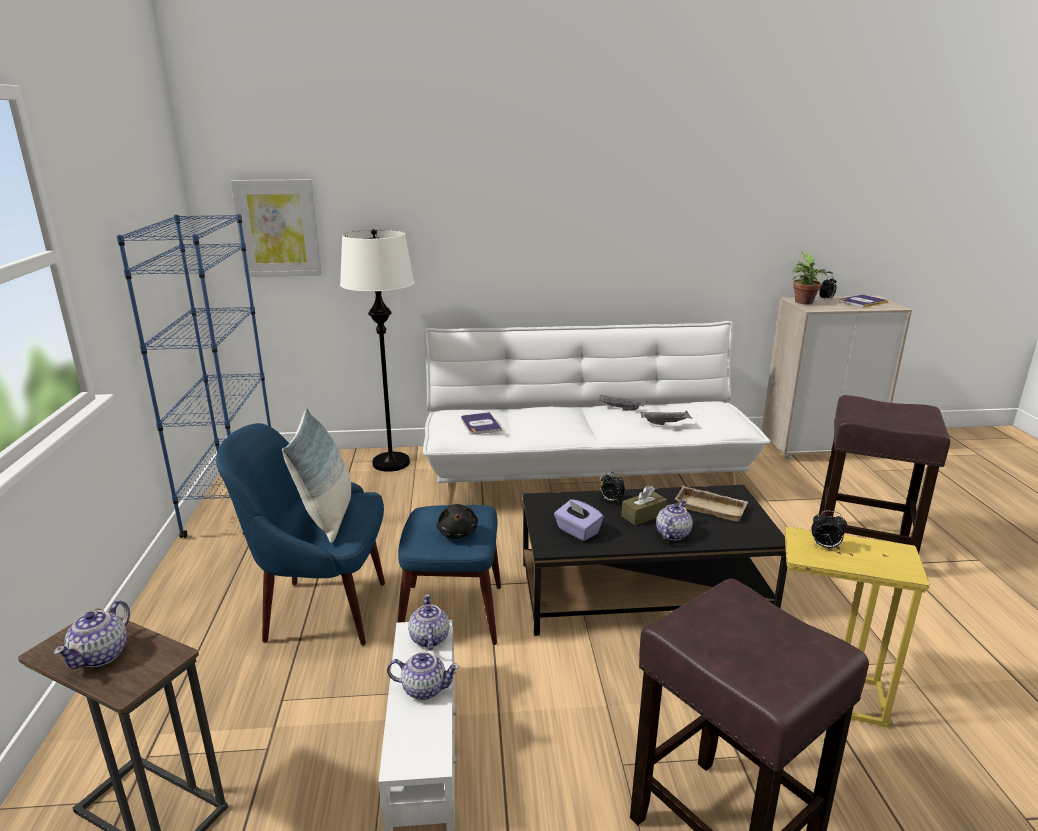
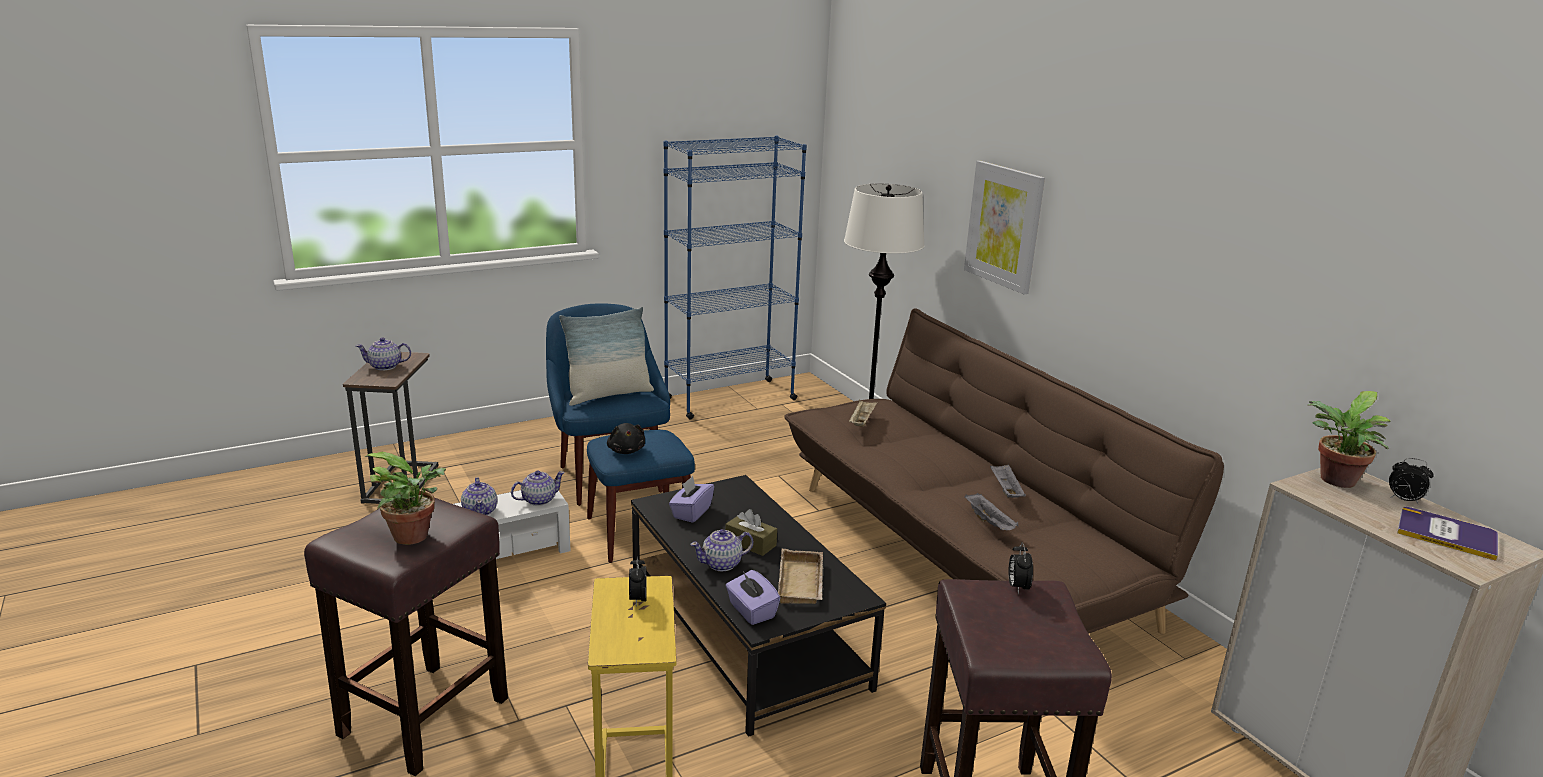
camera: 65 degrees right, 0 degrees up
picture [231,179,322,277] -> picture moved to [964,161,1045,294]
white sofa [423,321,770,505] -> brown sofa [784,308,1224,634]
black plush toy [436,504,478,539] -> black plush toy turned 75 degrees counterclockwise [607,423,645,454]
book [461,412,502,435] -> beige tray [849,399,877,427]
alarm clock [601,472,625,503] -> alarm clock moved to [1008,542,1033,594]
teapot [656,499,693,540] -> teapot turned 150 degrees clockwise [690,529,753,571]
none -> potted plant [365,452,446,545]
none -> purple tissue box [725,570,780,625]

